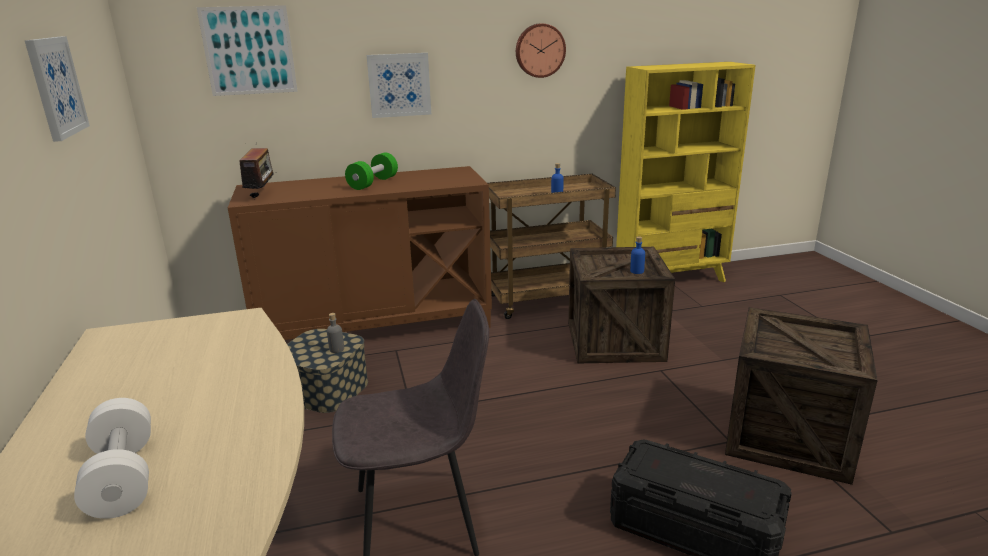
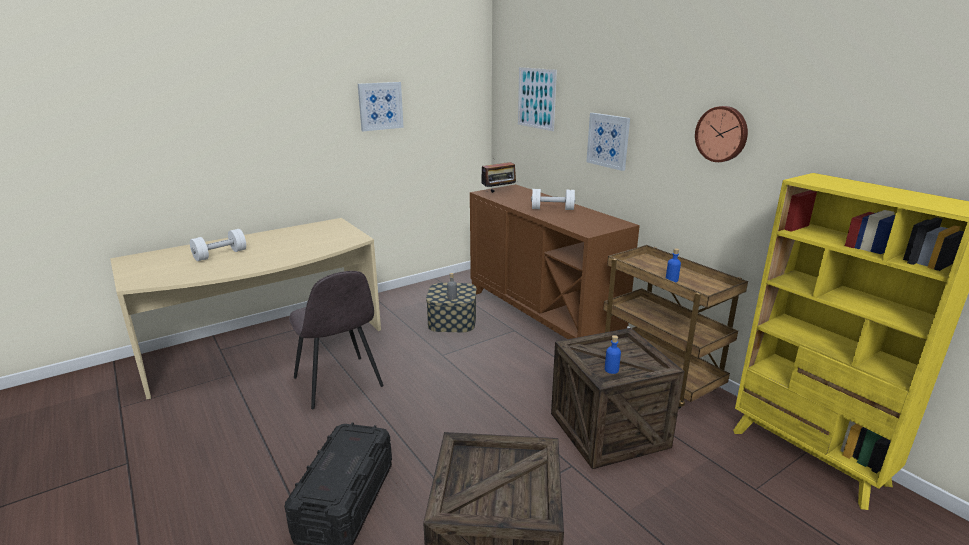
camera: 70 degrees right, 0 degrees up
green dumbbell [345,152,398,190] -> white dumbbell [531,189,575,210]

